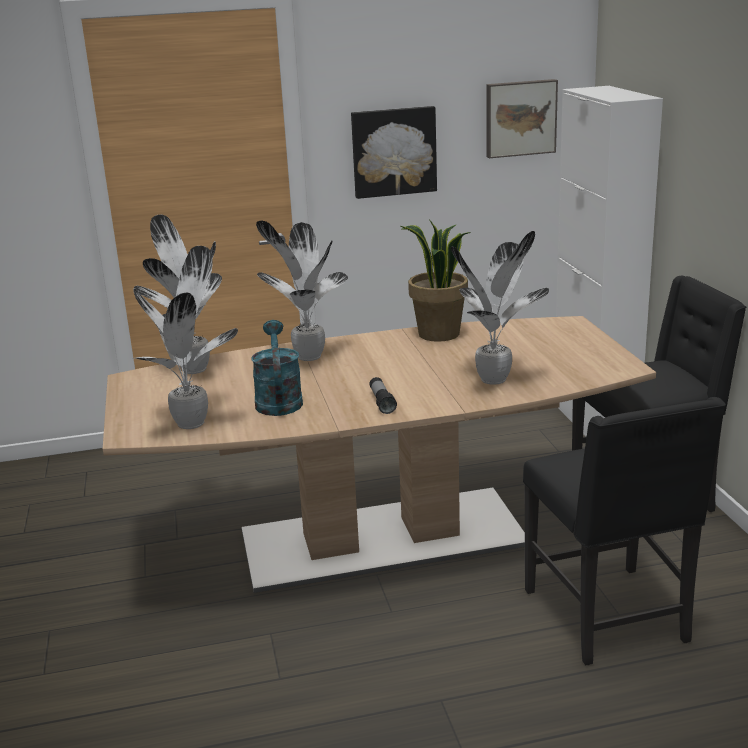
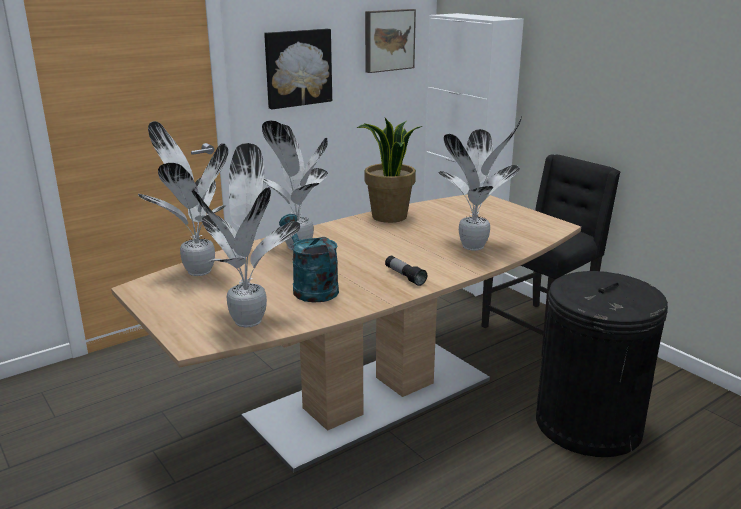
camera: 25 degrees left, 0 degrees up
black chair [523,397,726,665] -> black trash can [536,271,668,457]

